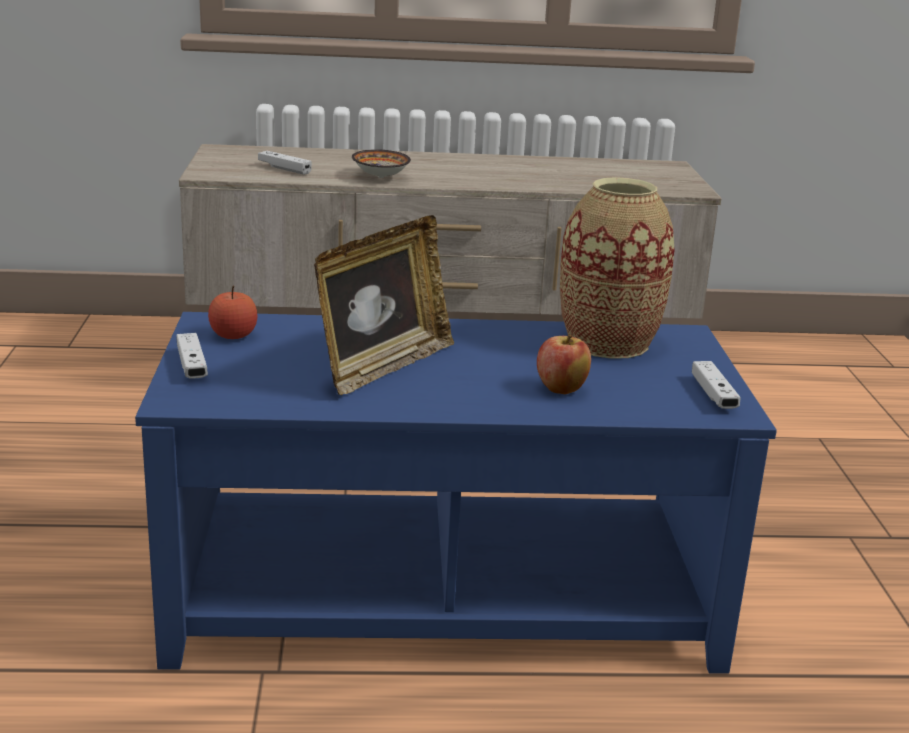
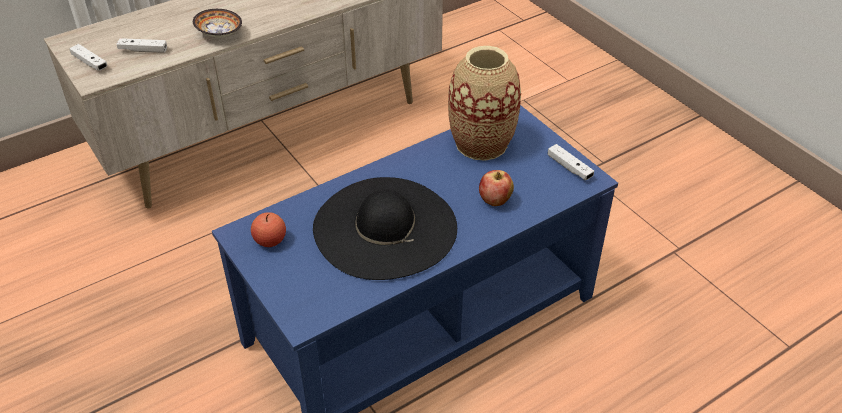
camera: 30 degrees left, 20 degrees up
white game controller [176,333,208,379] -> white game controller moved to [69,44,108,71]
picture frame [314,215,454,395] -> black hat [313,177,457,280]

